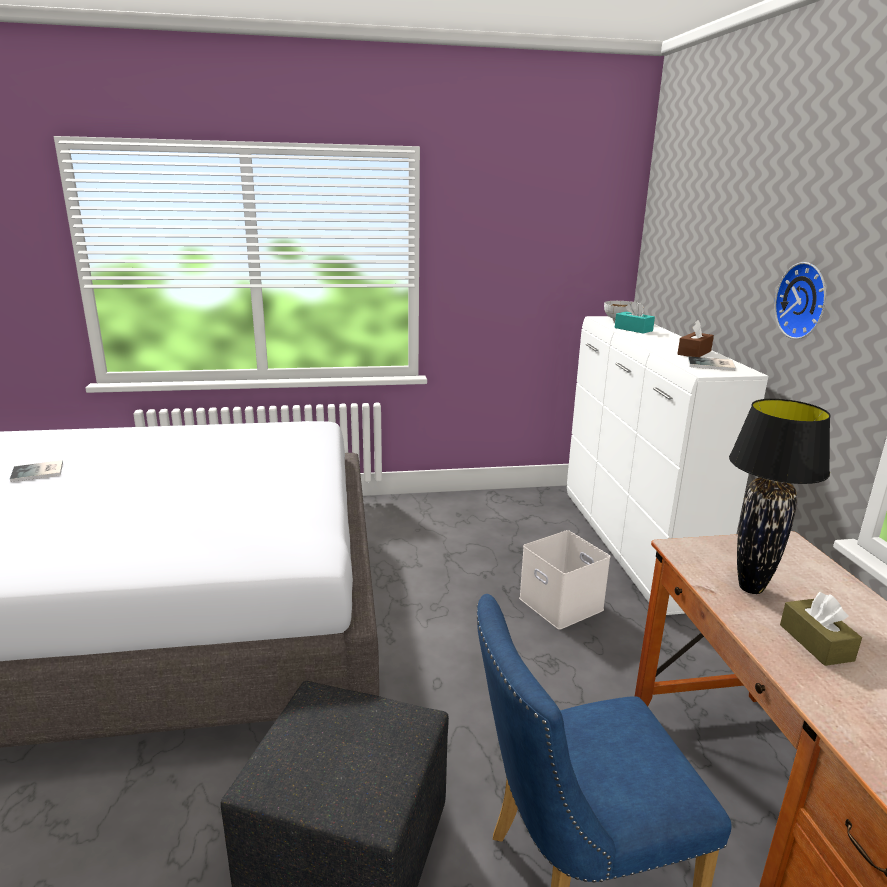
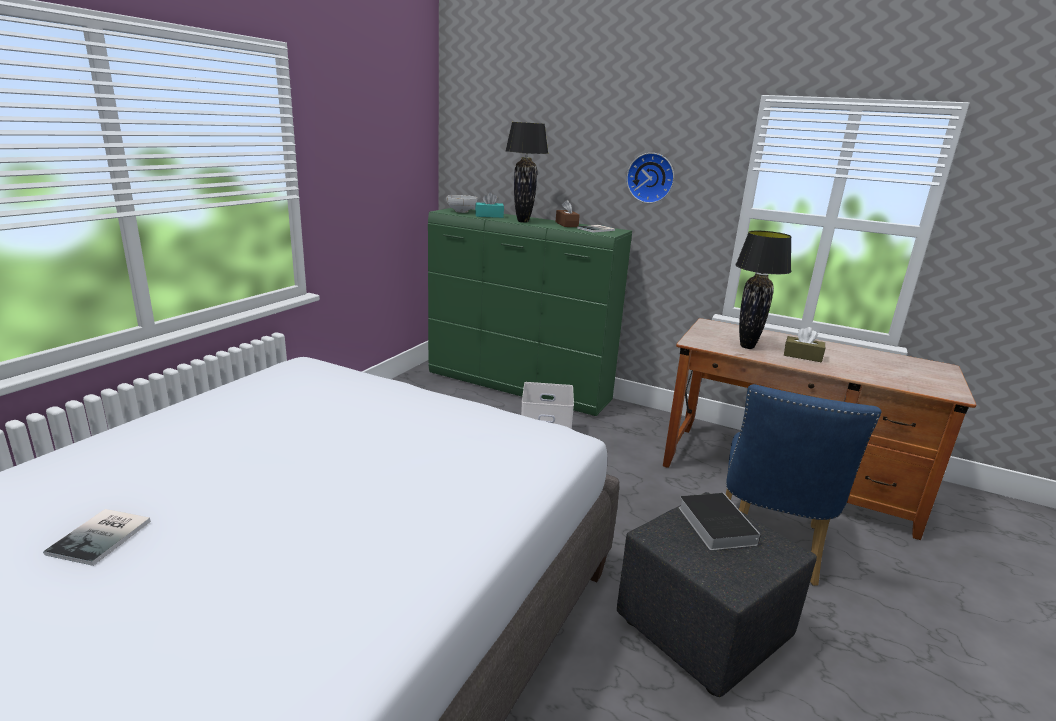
camera: 55 degrees left, 0 degrees up
white dresser [567,316,768,615] -> green dresser [428,208,632,416]
none -> black table lamp [505,122,548,223]
none -> book [679,493,761,550]

